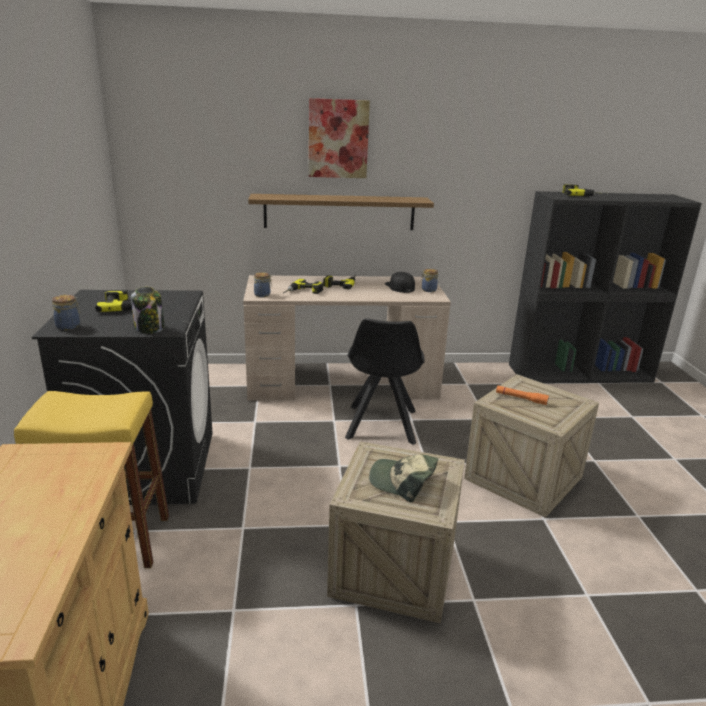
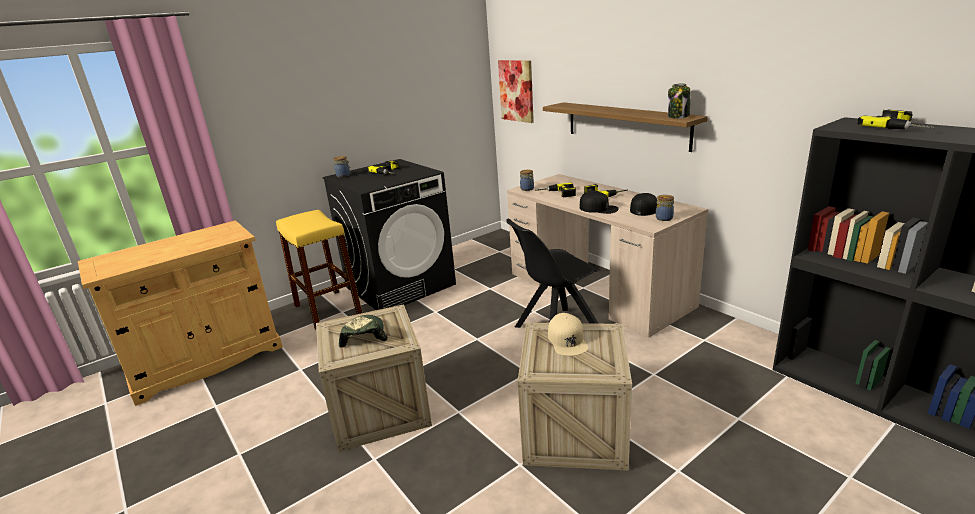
camera: 60 degrees right, 0 degrees up
jar [131,287,165,334] -> jar moved to [668,83,690,119]
picture [309,98,370,178] -> picture moved to [498,60,534,123]
orange flashlight [496,386,549,405] -> beige cap [548,313,588,356]
none -> black cap [579,191,619,214]

